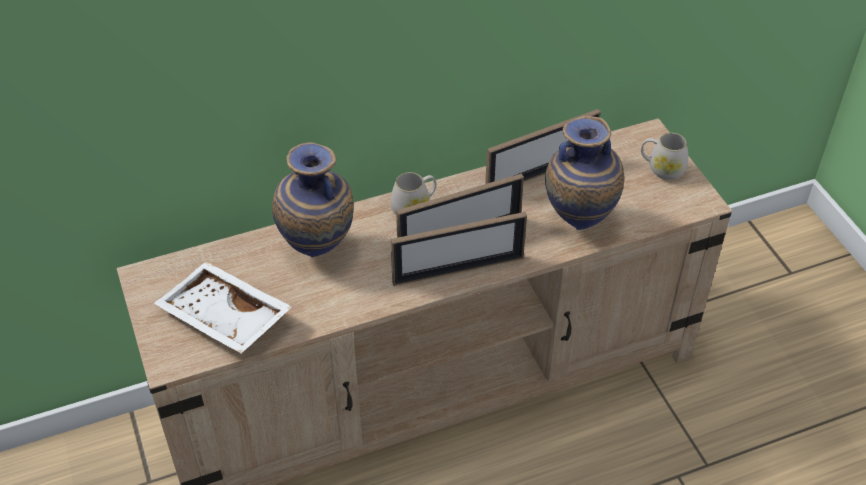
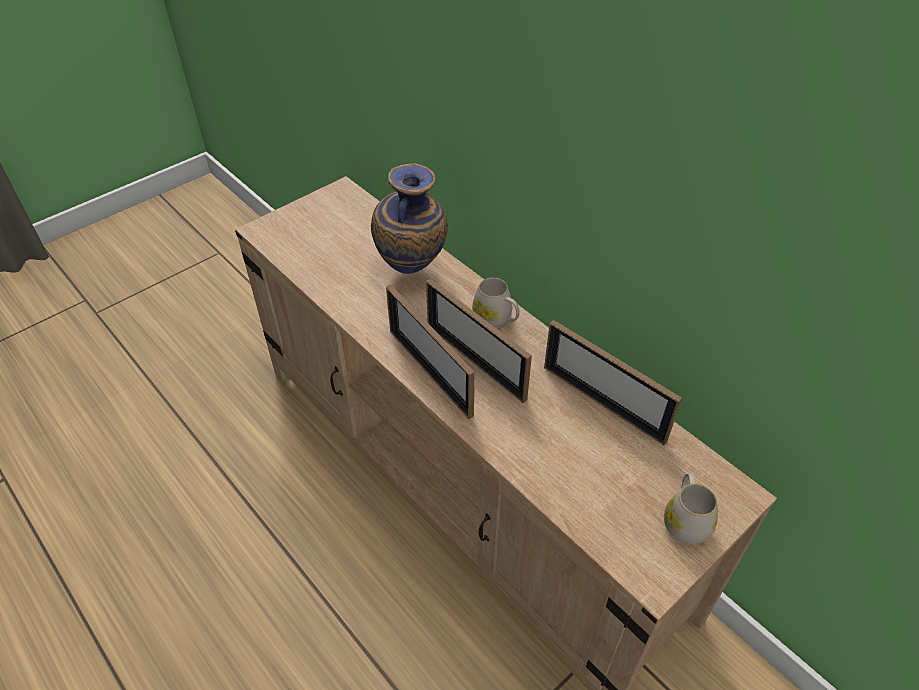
camera: 70 degrees right, 0 degrees up
white tray [154,262,292,353] -> none
vase [545,116,625,230] -> none

